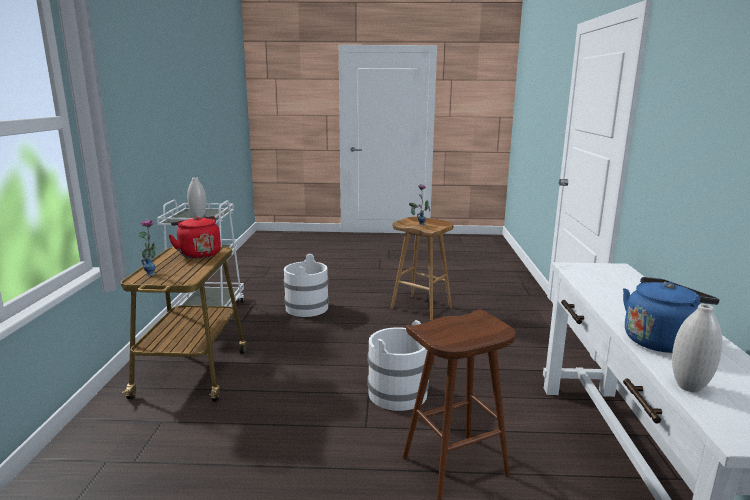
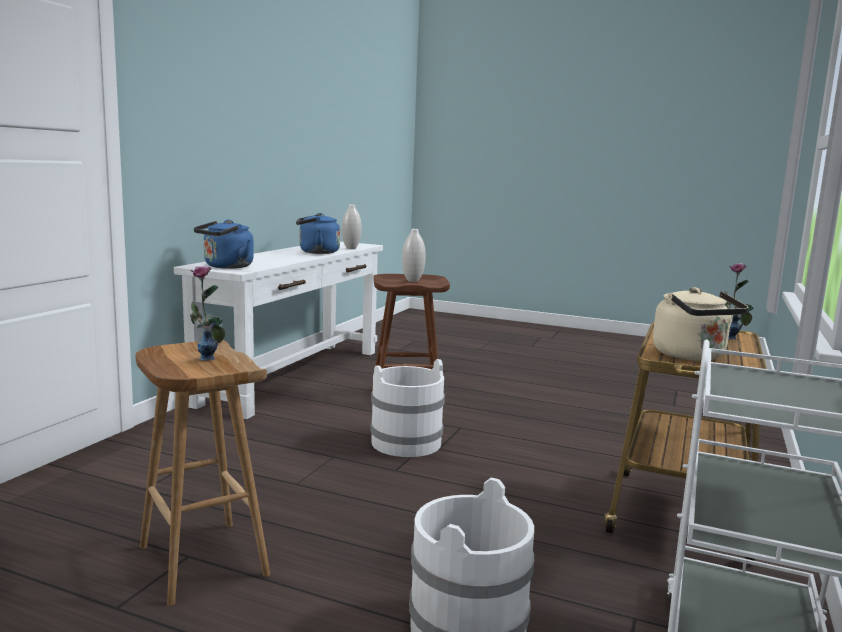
camera: 160 degrees left, 5 degrees down
red kettle [168,216,221,259] -> beige kettle [653,287,748,361]
white vase [187,177,206,218] -> white vase moved to [402,229,426,282]
none -> blue kettle [194,220,254,269]

